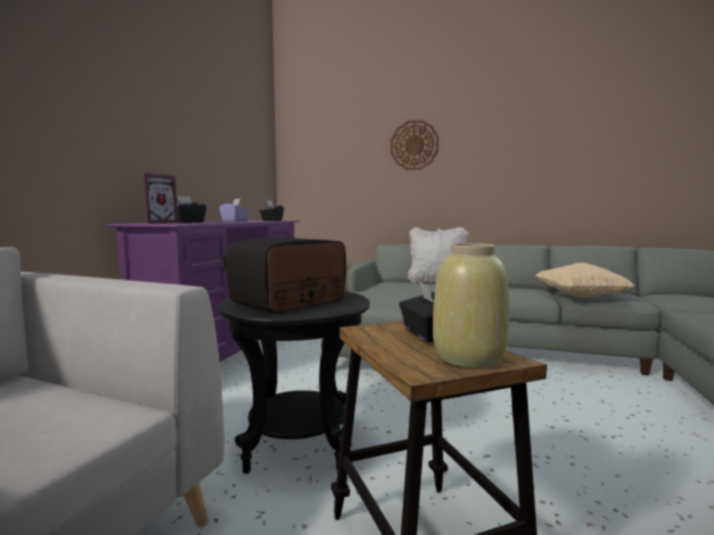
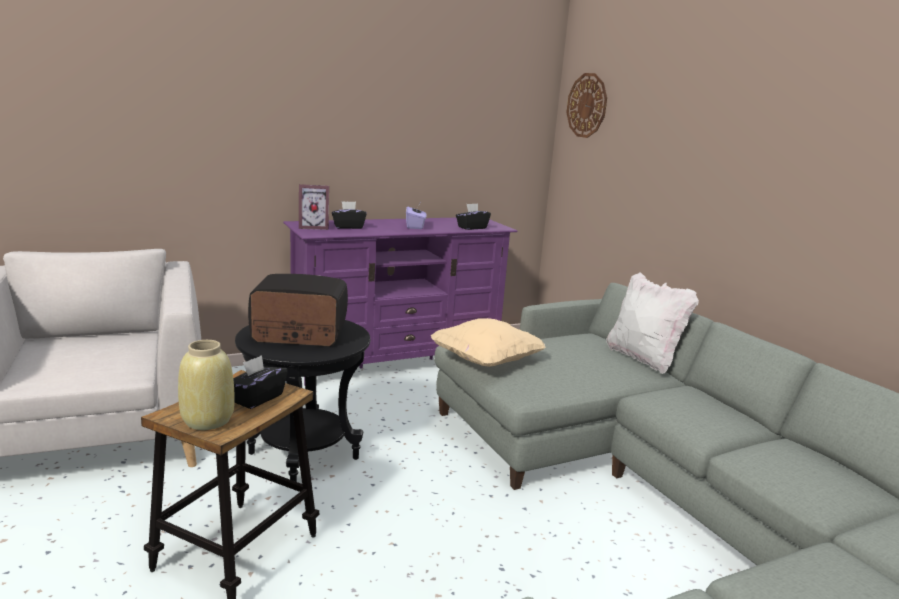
camera: 45 degrees right, 10 degrees up
wall clock [391,120,439,170] -> wall clock moved to [566,73,607,138]
beige pillow [536,263,635,298] -> beige pillow moved to [431,318,545,367]

